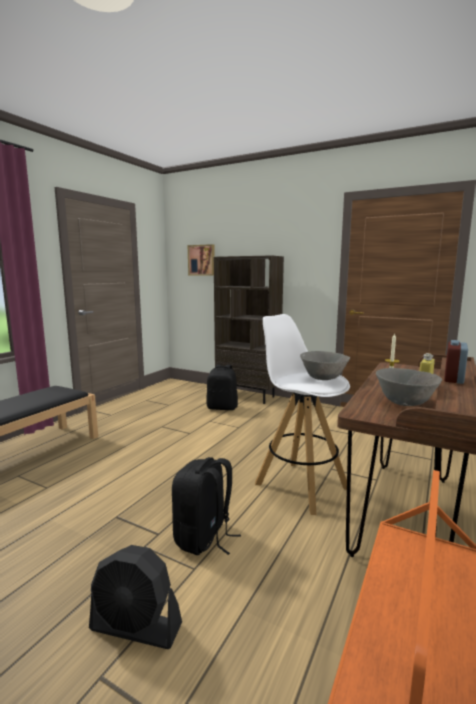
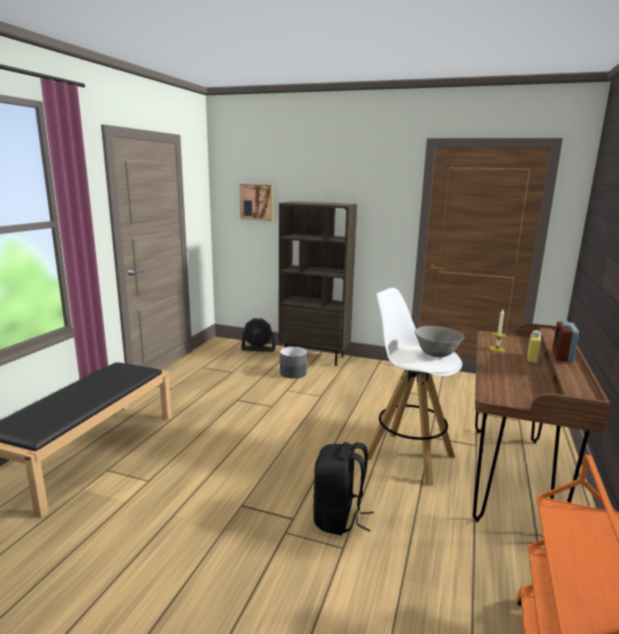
camera: 10 degrees left, 5 degrees up
black fan [89,545,182,649] -> black fan moved to [241,318,276,352]
black backpack [206,364,238,410] -> grey planter [280,347,307,378]
grey bowl [376,368,442,406] -> none

